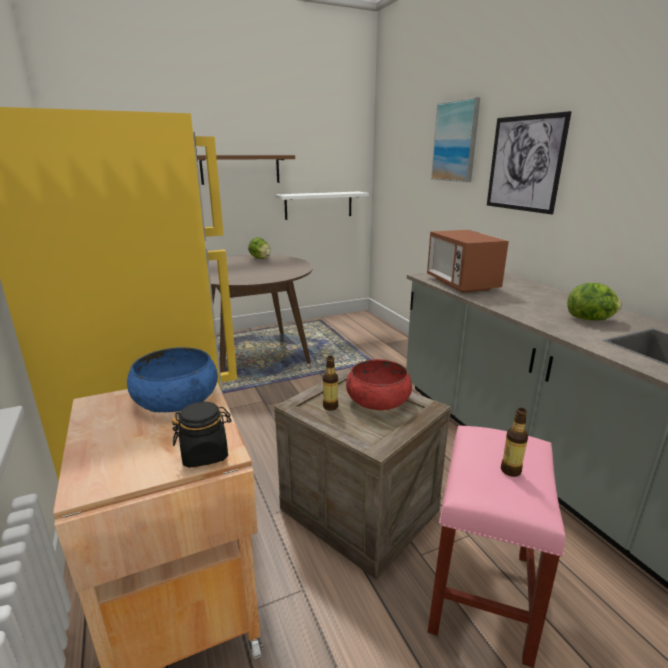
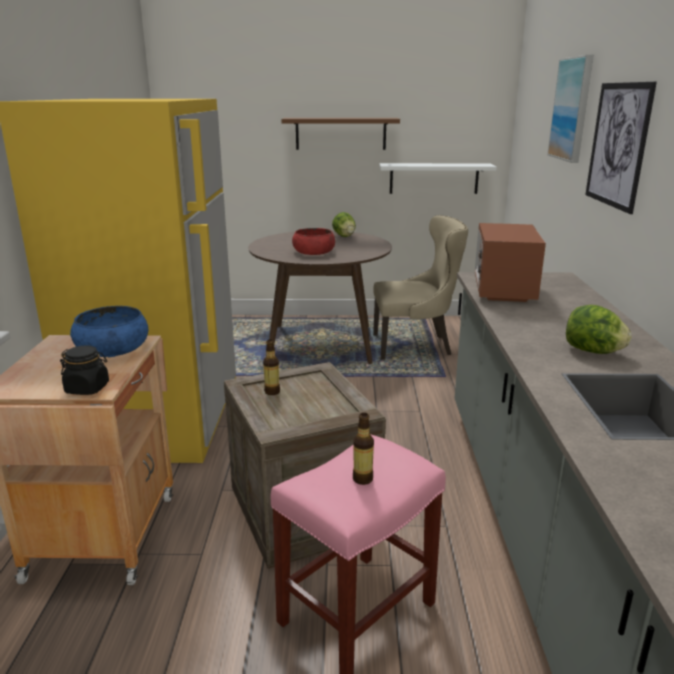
camera: 25 degrees right, 0 degrees up
red bowl [346,359,412,410] -> red bowl moved to [292,228,335,255]
none -> beige chair [373,215,468,360]

